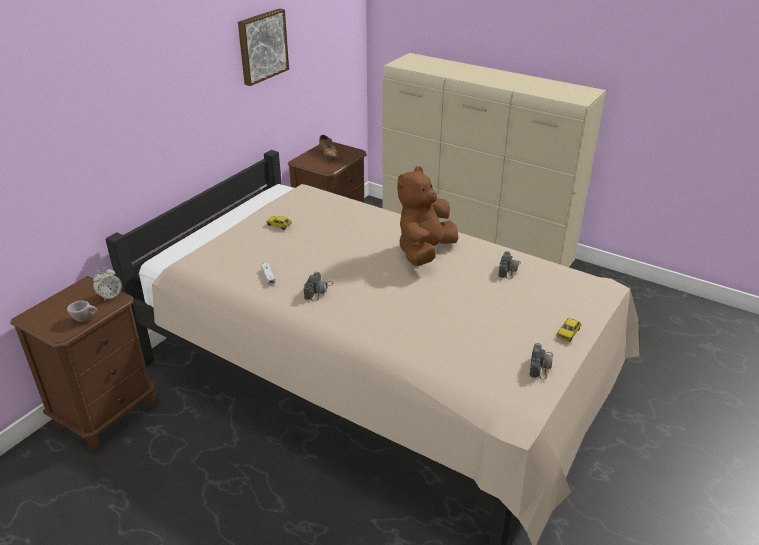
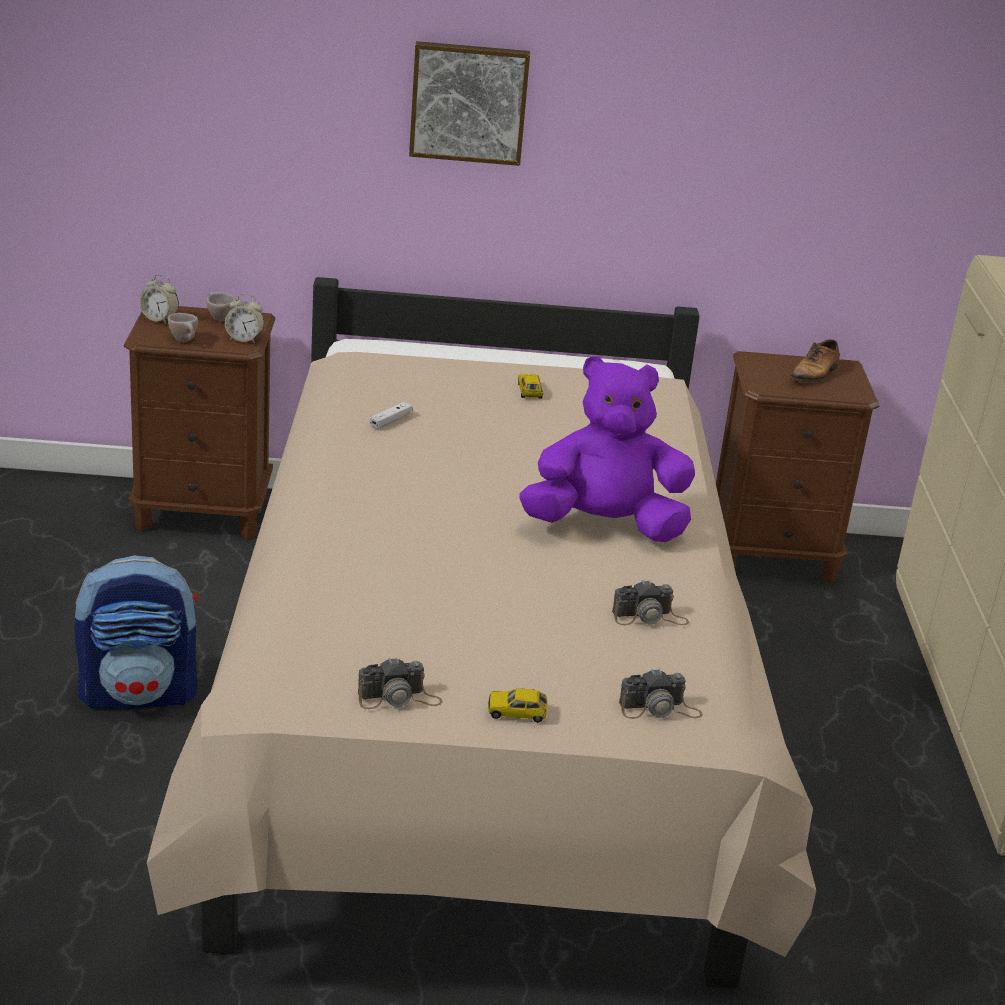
camera: 55 degrees right, 5 degrees down
picture [238,8,289,86] -> picture moved to [409,41,530,166]
camera [304,272,334,302] -> camera moved to [619,669,703,719]
brown plush toy [397,166,459,266] -> purple plush toy [519,356,695,542]
none -> backpack [74,555,199,709]
none -> alarm clock [140,274,179,324]
none -> beige cup [207,292,236,322]

